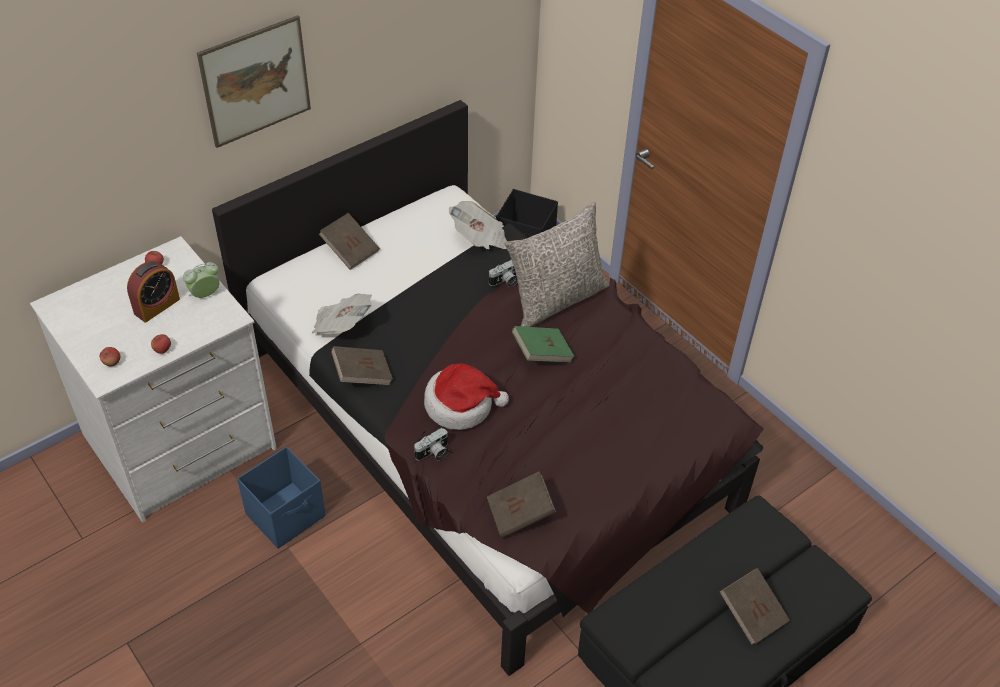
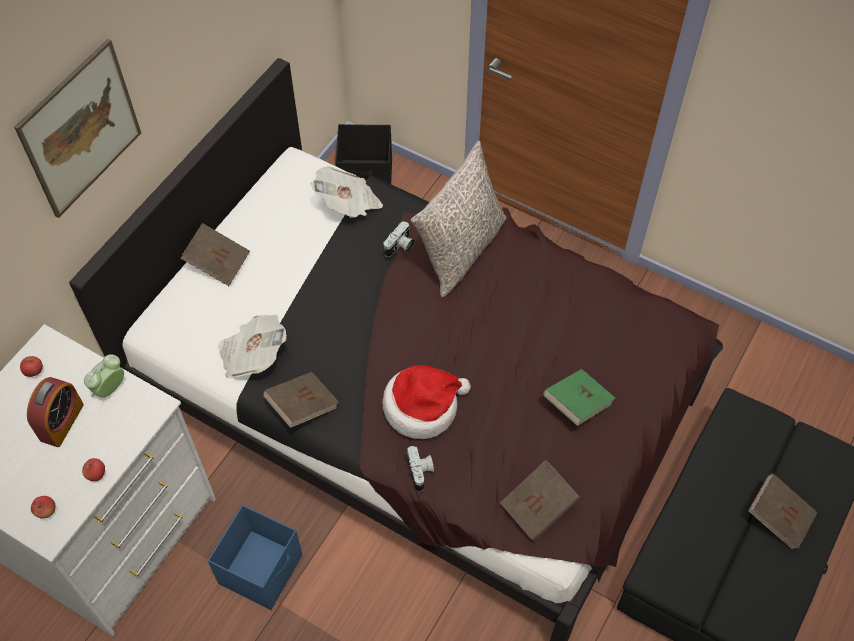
camera: 20 degrees left, 10 degrees up
camera [414,428,449,461] -> camera turned 45 degrees counterclockwise [406,446,434,492]
green book [512,326,575,363] -> green book moved to [543,369,616,426]

